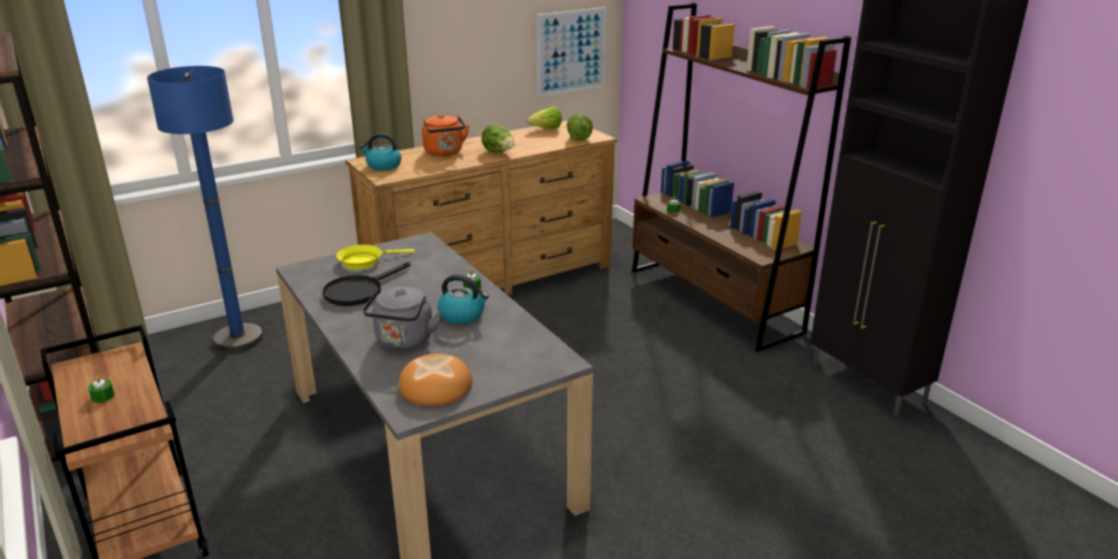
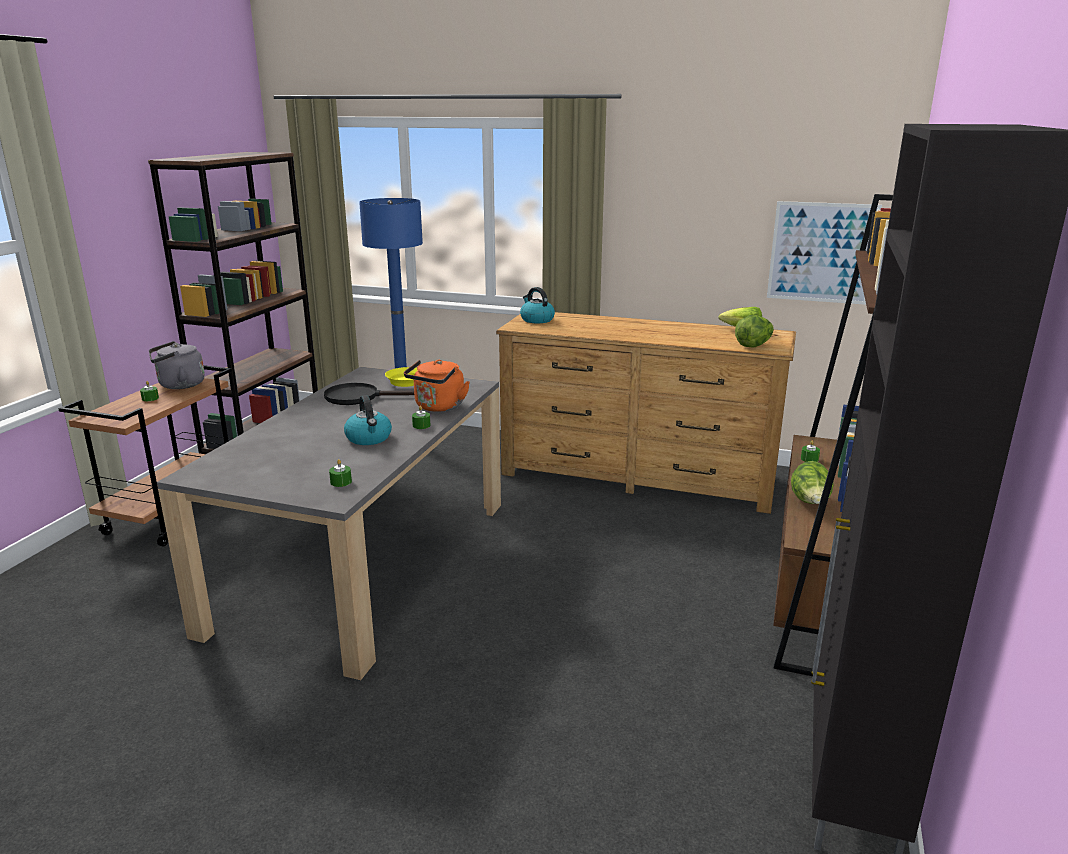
camera: 50 degrees right, 5 degrees down
grey kettle [363,286,442,350] -> grey kettle moved to [149,341,205,389]
bread [399,354,472,406] -> none
orange kettle [422,114,470,156] -> orange kettle moved to [404,359,470,412]
lettuce [481,124,514,153] -> lettuce moved to [791,461,834,504]
none -> green candle [329,459,352,487]

